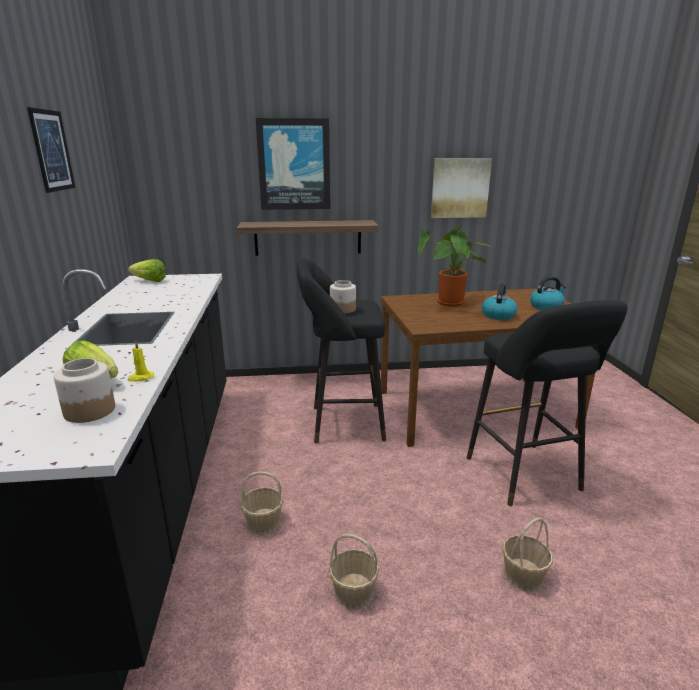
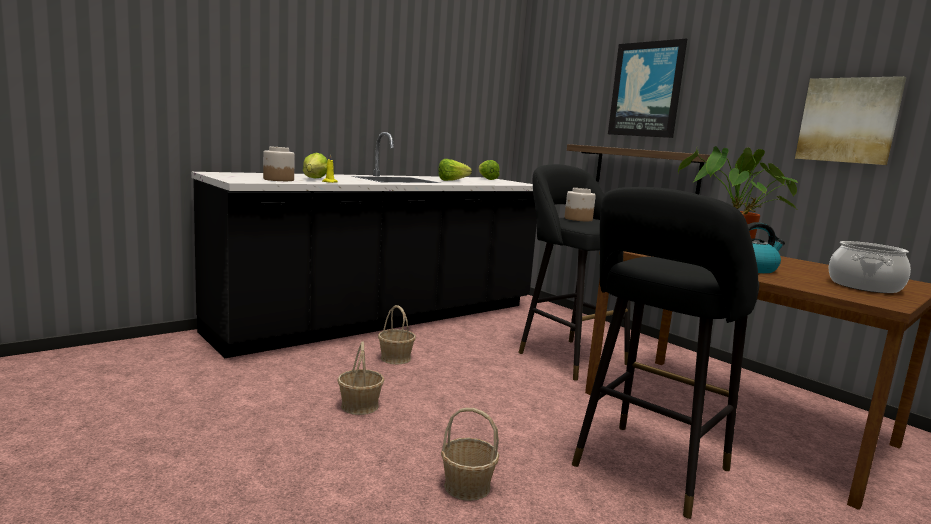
camera: 55 degrees right, 10 degrees down
picture [27,107,75,193] -> none
kettle [530,276,566,310] -> cooking pot [828,241,911,293]
none -> lettuce [438,159,472,181]

